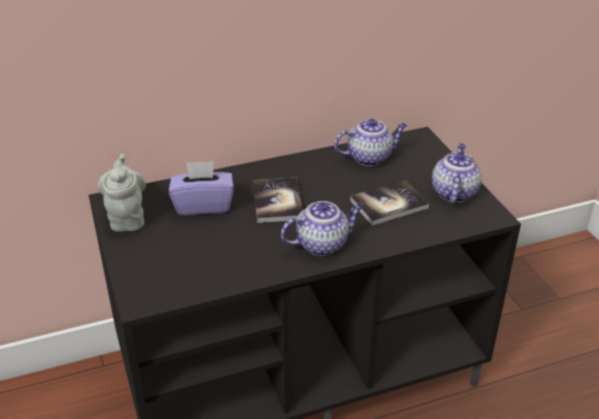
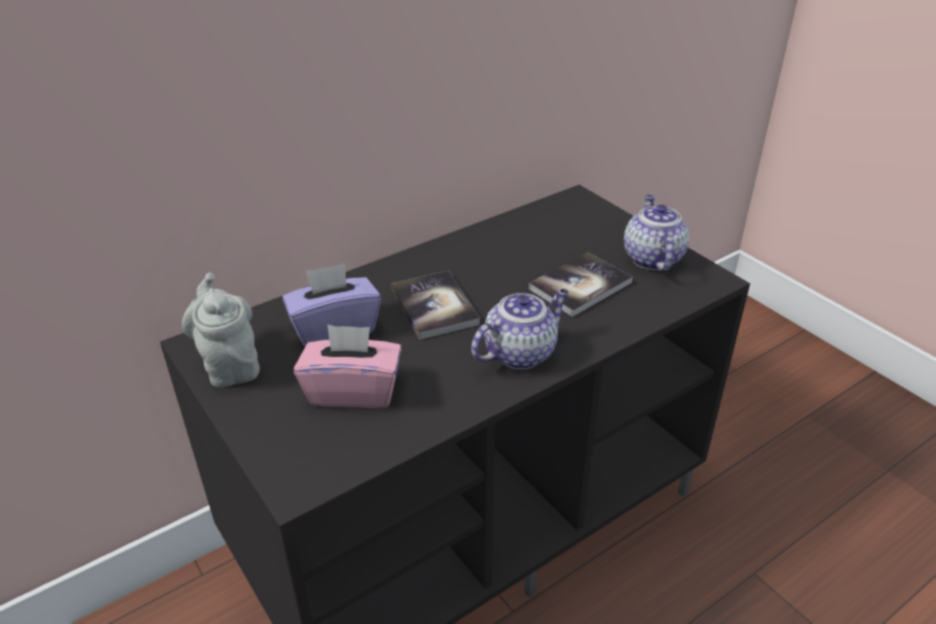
camera: 15 degrees left, 0 degrees up
teapot [334,119,407,166] -> none
none -> pink tissue box [294,324,402,408]

